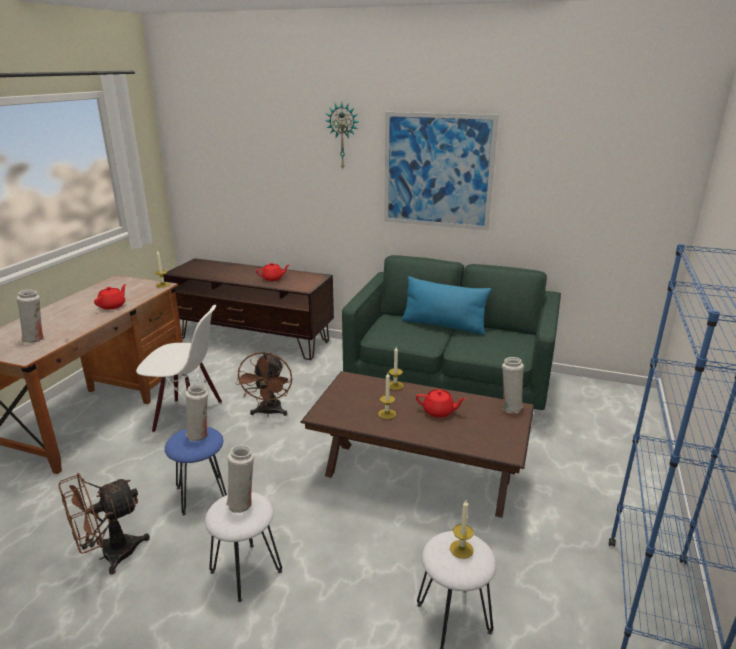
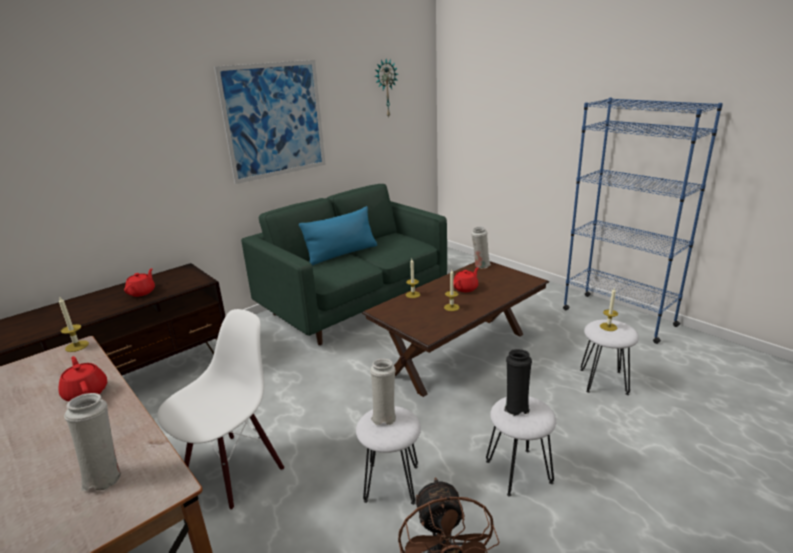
camera: 60 degrees left, 0 degrees up
blue stool [165,427,227,515] -> white stool [356,406,421,505]
white vase [225,445,254,513] -> black vase [504,349,532,416]
brown fan [236,352,292,417] -> none
wall clock [326,102,358,169] -> wall clock moved to [374,59,398,117]

